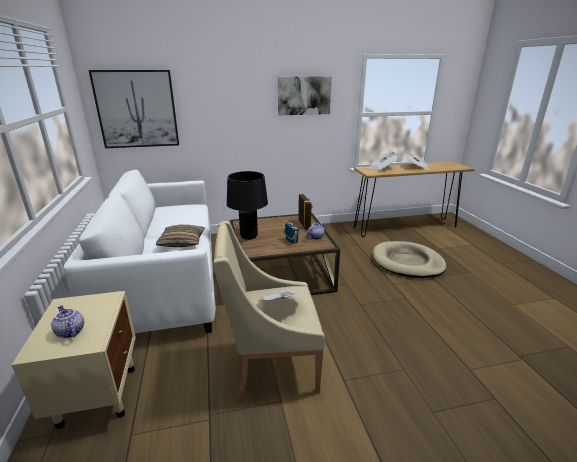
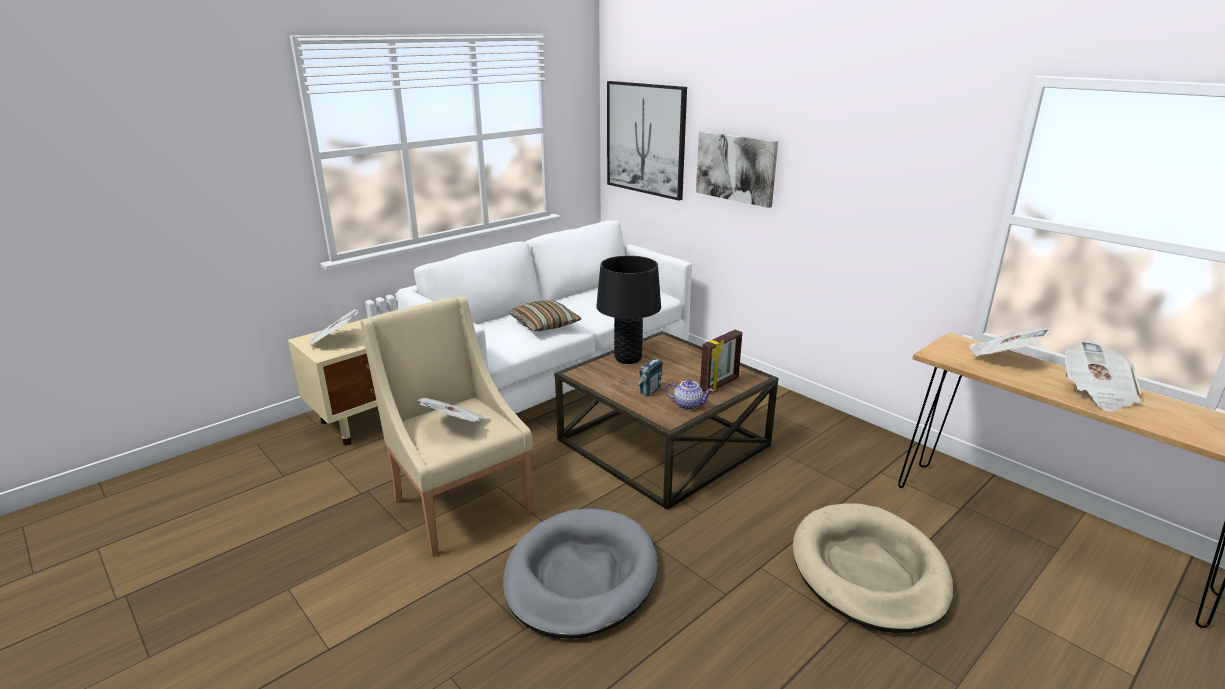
camera: 60 degrees right, 0 degrees up
teapot [51,305,84,338] -> newspaper [309,309,359,346]
picture [278,76,332,115] -> picture moved to [696,131,778,208]
none -> grey dog bed [503,508,658,639]

